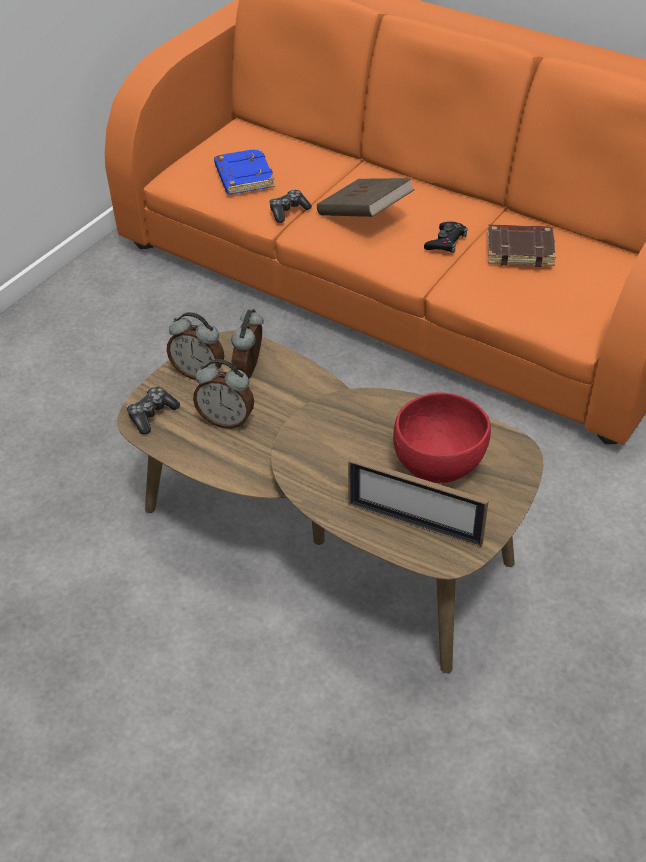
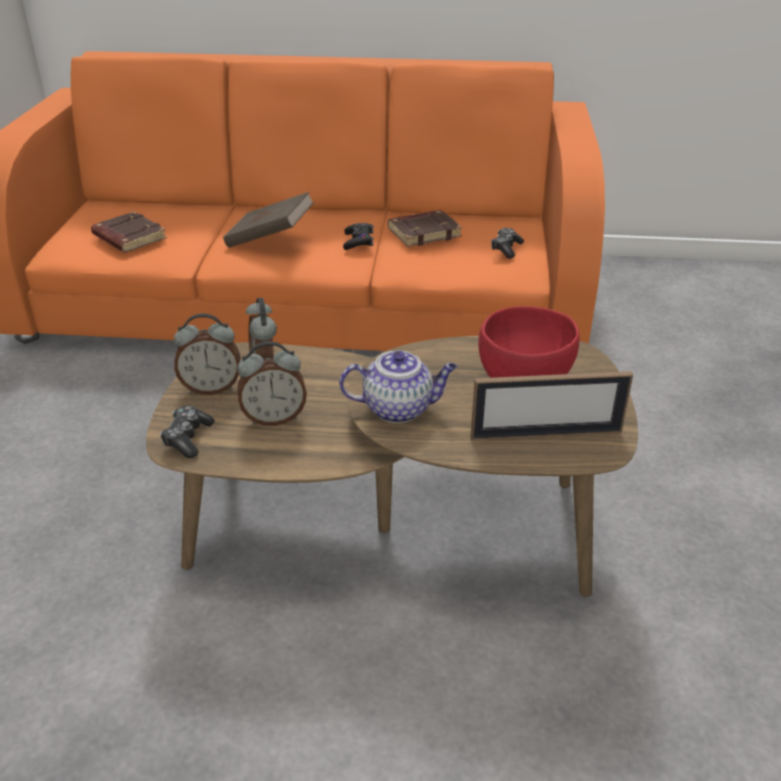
camera: 30 degrees left, 10 degrees down
blue book [214,148,275,195] -> brown book [91,211,167,253]
game controller [269,190,312,223] -> game controller moved to [491,228,524,259]
none -> teapot [339,350,457,423]

